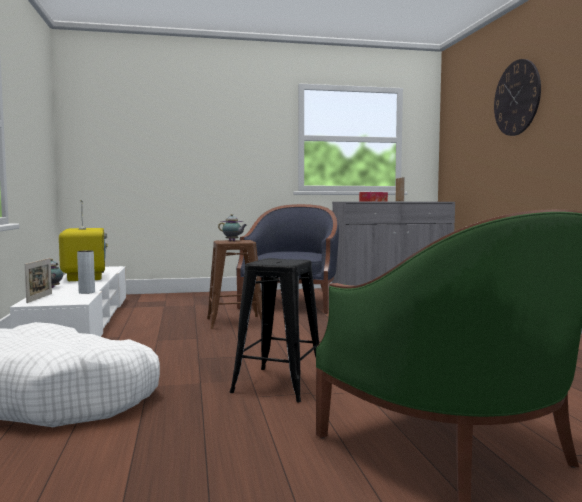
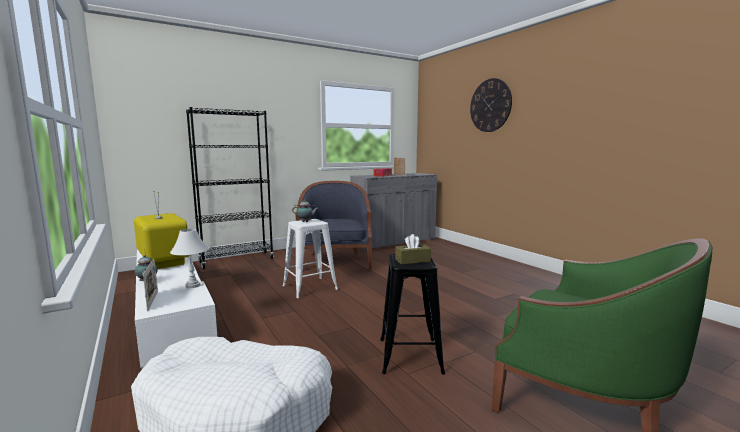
camera: 20 degrees left, 5 degrees up
grey vase [77,250,95,294] -> white table lamp [170,229,209,288]
brown stool [207,240,262,329] -> white stool [283,219,338,298]
none -> black bookcase [186,107,274,269]
none -> brown tissue box [395,234,431,264]

